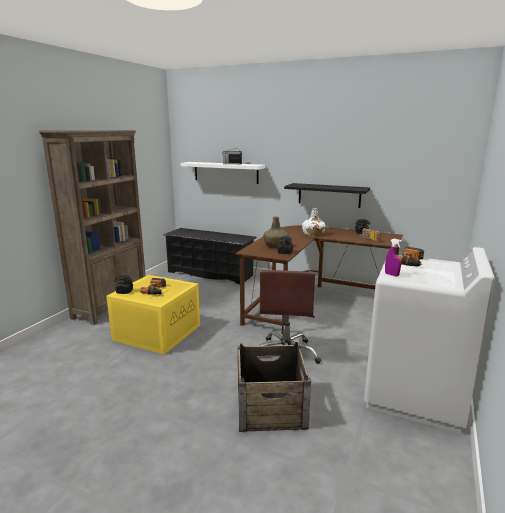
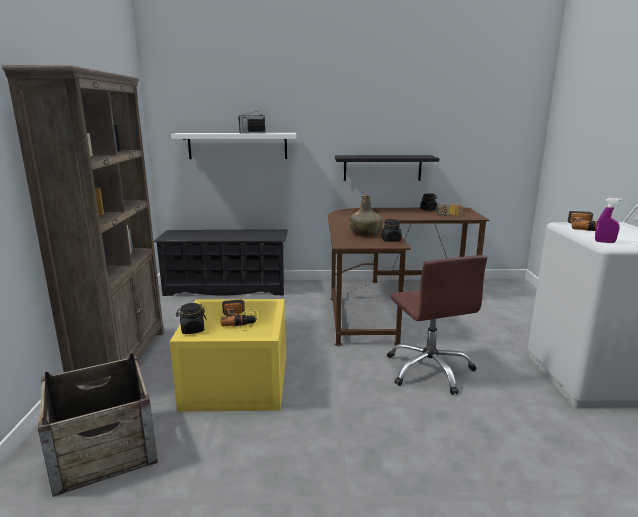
camera: 25 degrees left, 0 degrees up
crate [238,342,311,432] -> crate moved to [38,353,158,497]
white bottle [302,208,325,236] -> none

